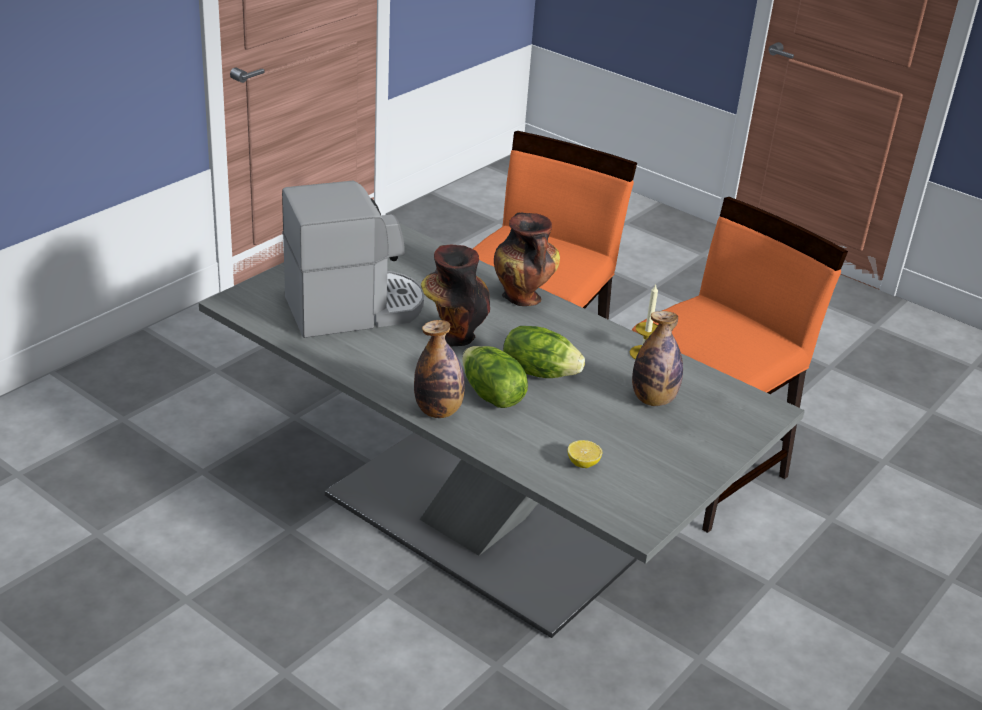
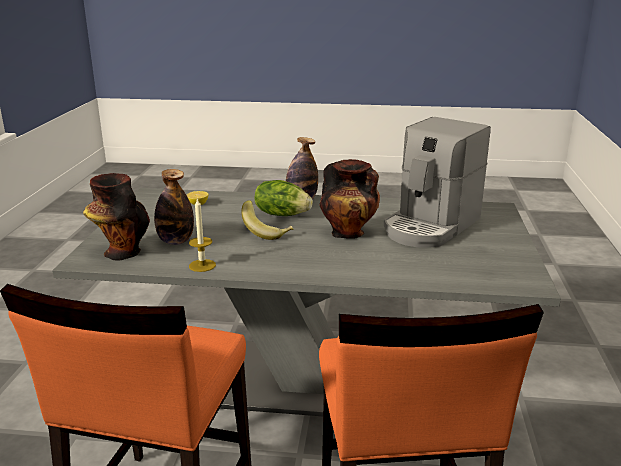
camera: 150 degrees right, 10 degrees down
vase [494,213,560,306] -> vase moved to [83,173,150,261]
lettuce [503,326,585,378] -> banana [241,200,294,240]

